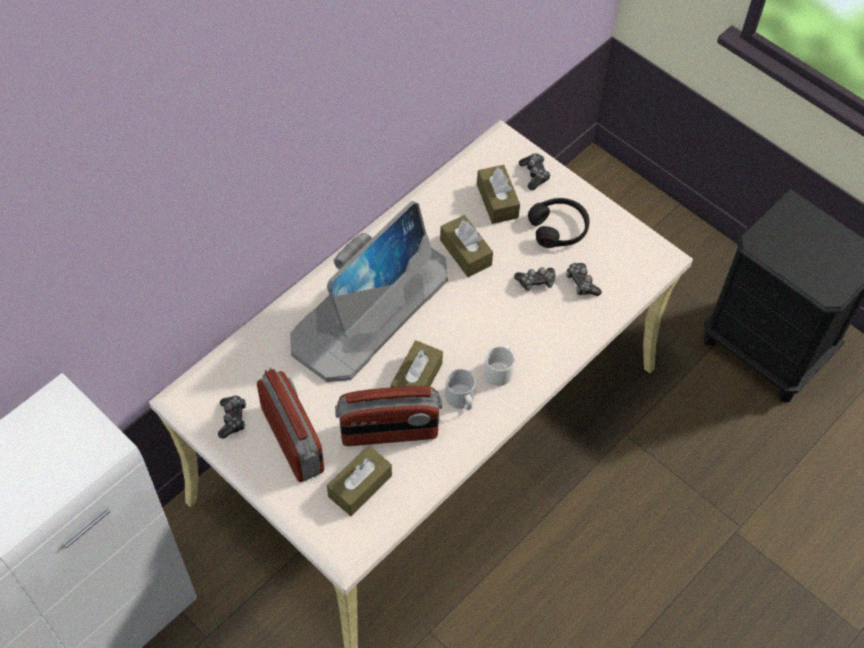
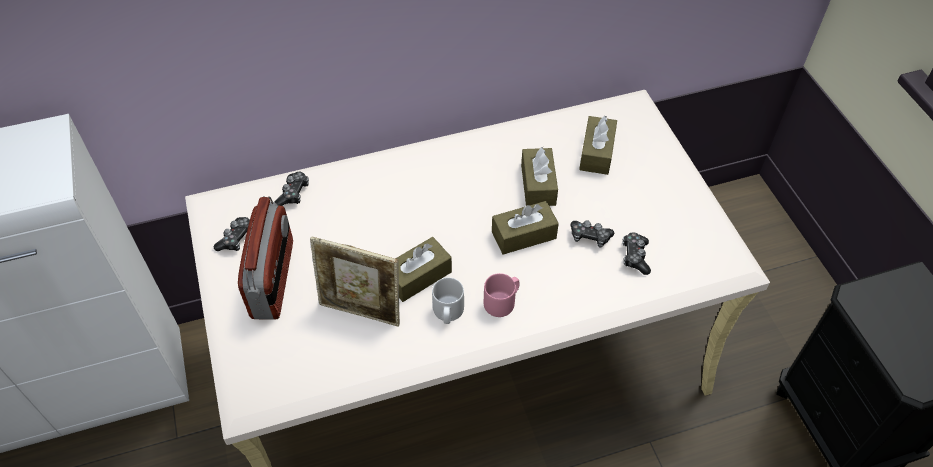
camera: 30 degrees right, 5 degrees down
monitor [290,201,448,382] -> none
brown tissue box [327,445,392,516] -> brown tissue box moved to [492,201,559,255]
radio [335,386,442,446] -> picture frame [310,236,400,326]
white mug [484,345,515,386] -> pink mug [484,273,520,317]
game controller [519,153,550,190] -> game controller moved to [275,172,309,206]
black headphones [528,198,590,248] -> none

